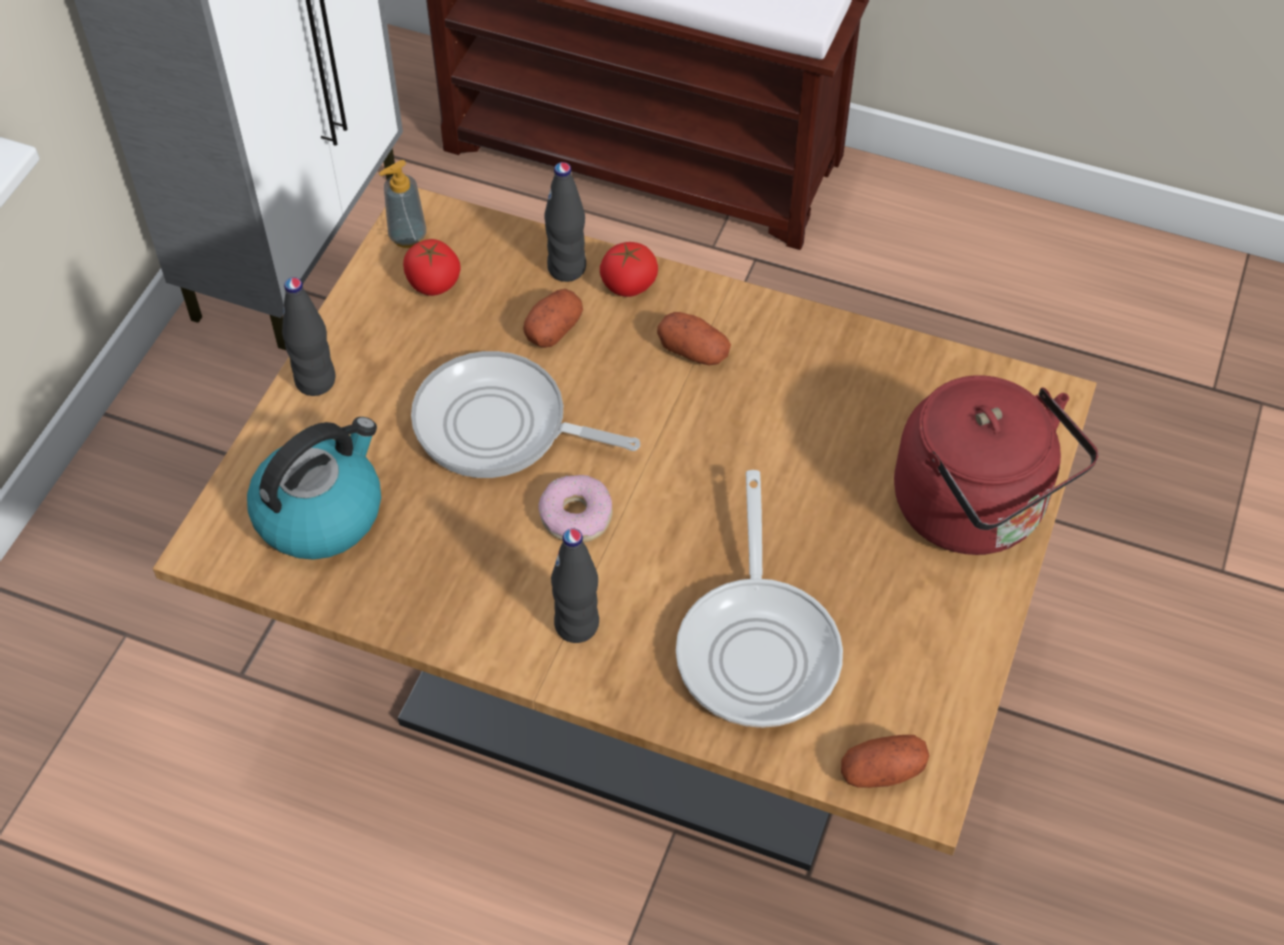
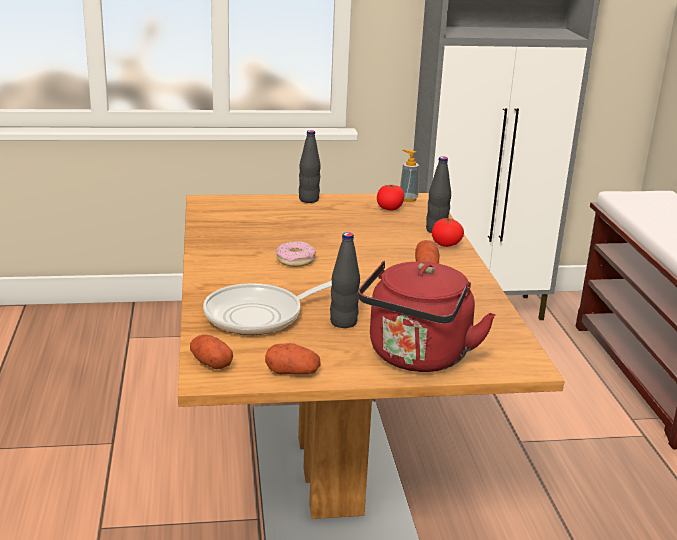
camera: 60 degrees right, 30 degrees down
kettle [247,417,381,560] -> none
frying pan [411,351,640,478] -> none
potato [523,289,583,348] -> potato moved to [265,343,321,374]
black bottle [551,528,599,643] -> black bottle moved to [330,232,360,328]

